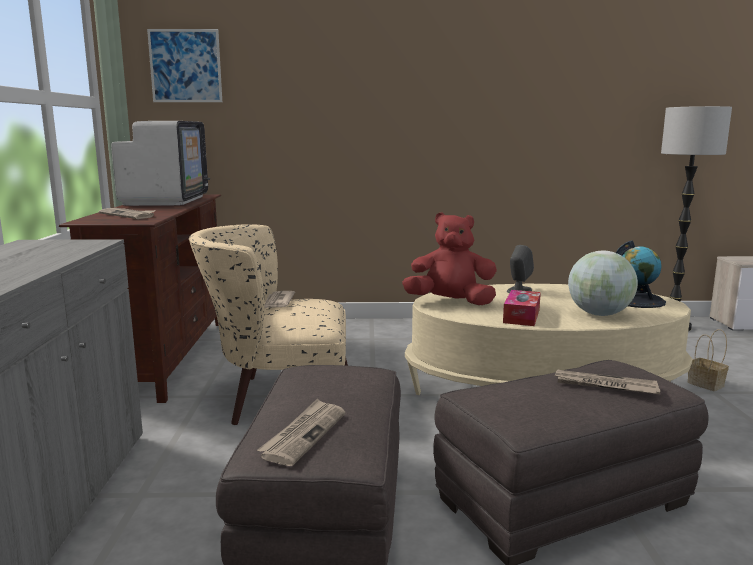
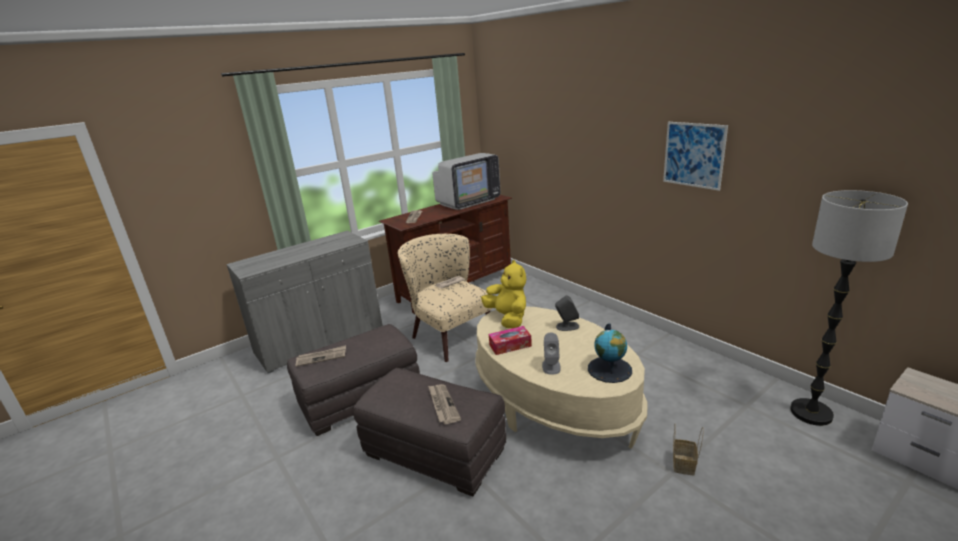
camera: 55 degrees right, 10 degrees up
picture [147,29,222,102] -> picture moved to [663,122,728,191]
red plush toy [402,212,497,305] -> yellow plush toy [481,260,526,329]
globe [568,250,638,316] -> grey speaker [542,333,561,375]

